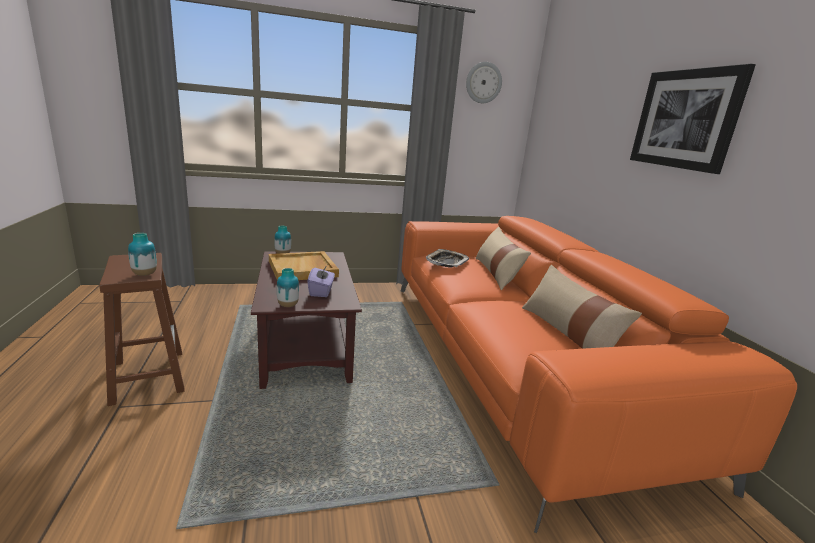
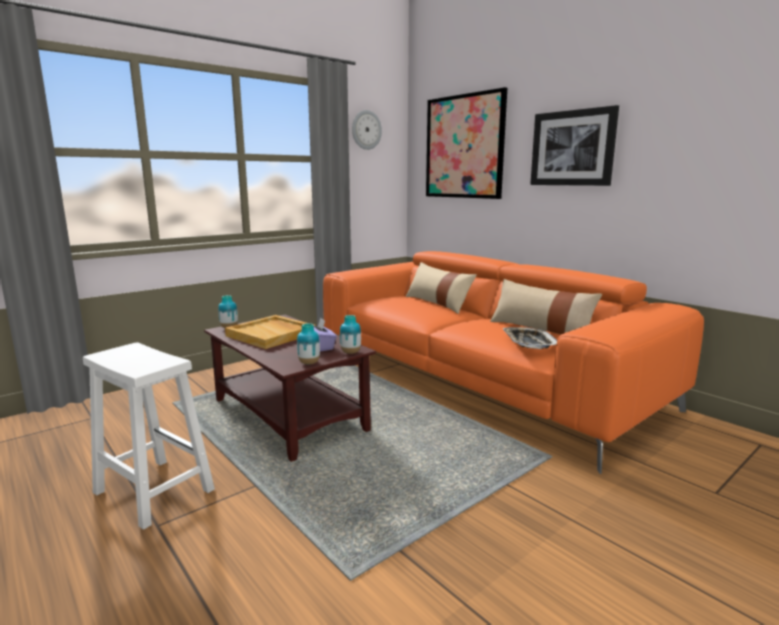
camera: 25 degrees left, 5 degrees down
brown stool [99,253,185,406] -> white stool [83,342,215,530]
vase [128,233,157,276] -> vase moved to [340,315,361,354]
tray [426,249,469,268] -> tray moved to [503,327,557,349]
none -> picture [426,87,507,199]

